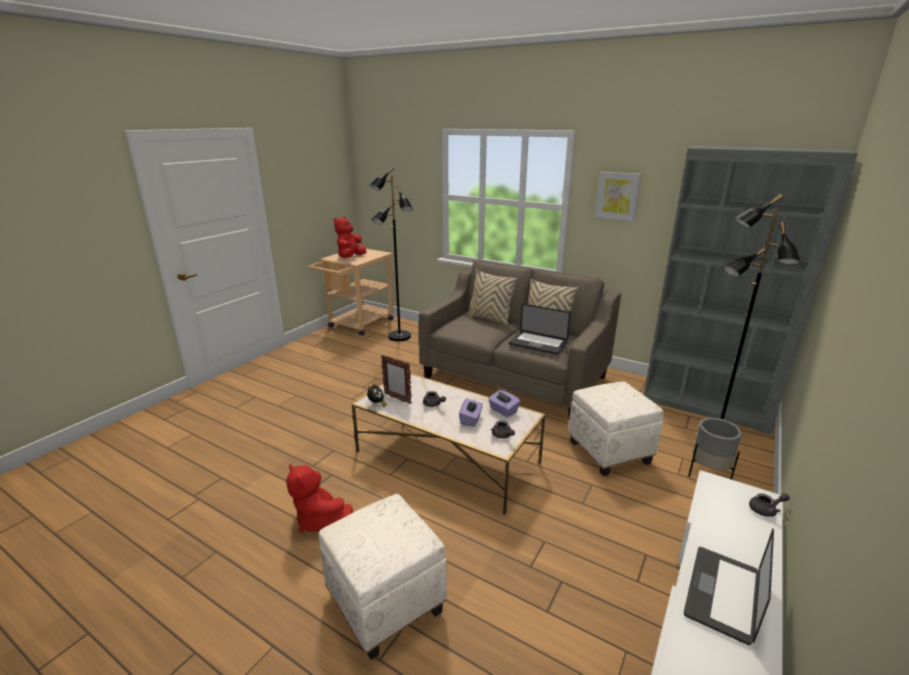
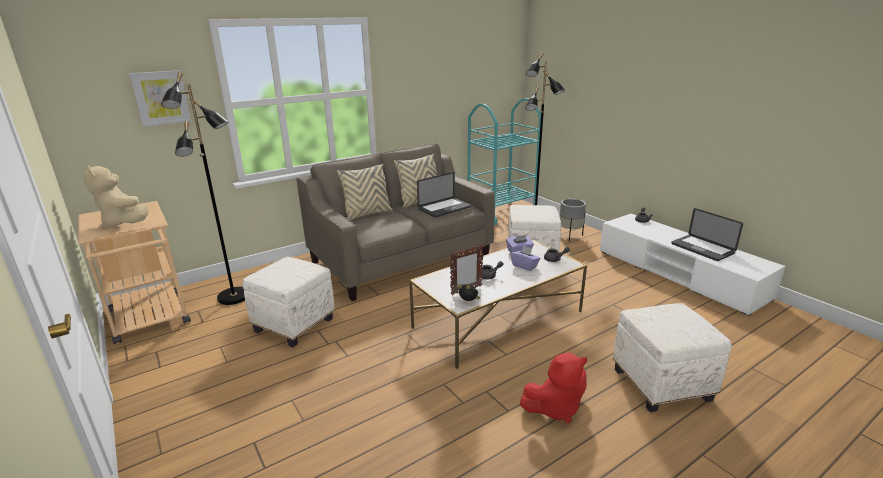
camera: 65 degrees left, 0 degrees up
red plush toy [334,217,366,258] -> beige plush toy [84,165,149,229]
picture [595,172,641,221] -> picture moved to [129,70,191,127]
grey bookcase [644,145,858,435] -> turquoise cart [468,98,541,225]
none -> white ottoman [242,257,335,347]

